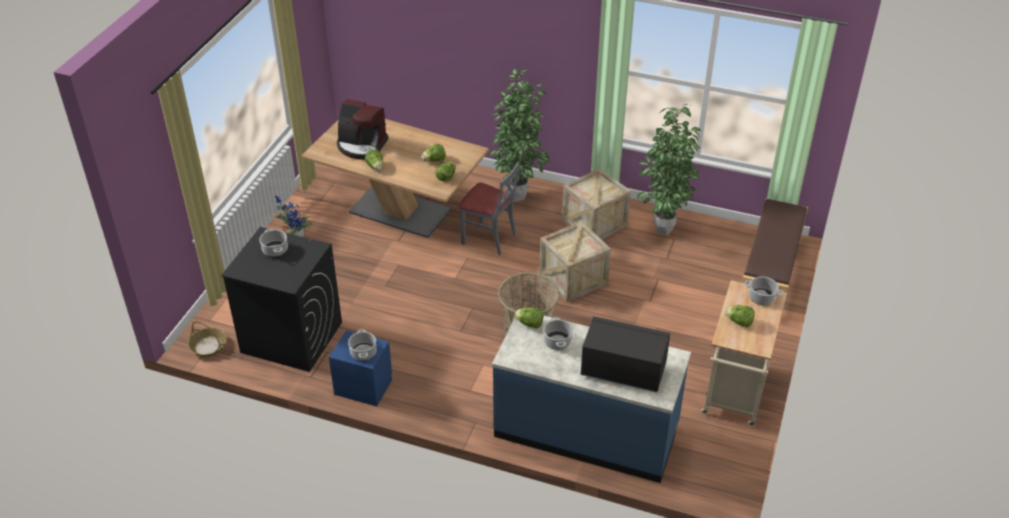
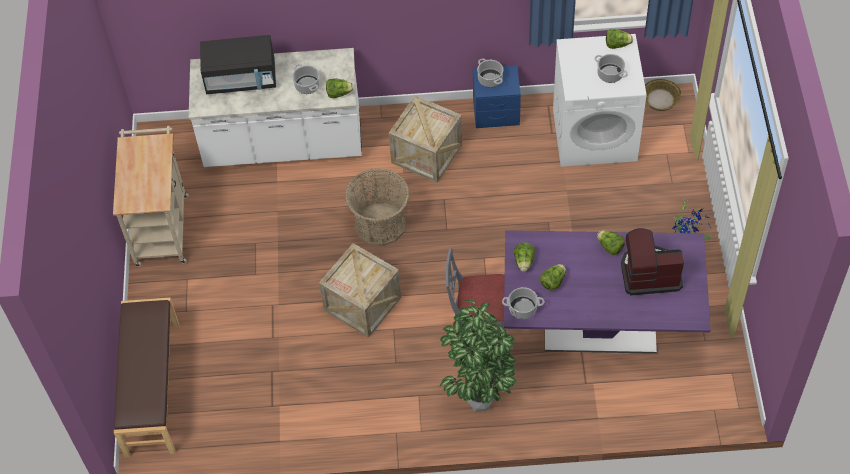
camera: 160 degrees right, 15 degrees up
black washing machine [221,227,342,372] -> white washing machine [553,34,647,167]
brown dining table [301,119,489,238] -> purple dining table [504,230,711,354]
blue counter [492,315,691,483] -> white counter [189,48,362,167]
crate [562,168,631,240] -> crate moved to [389,96,462,183]
potted plant [637,104,701,236] -> none
lettuce [725,305,755,327] -> lettuce moved to [606,29,633,49]
cooking pot [744,276,784,305] -> cooking pot moved to [502,287,544,319]

